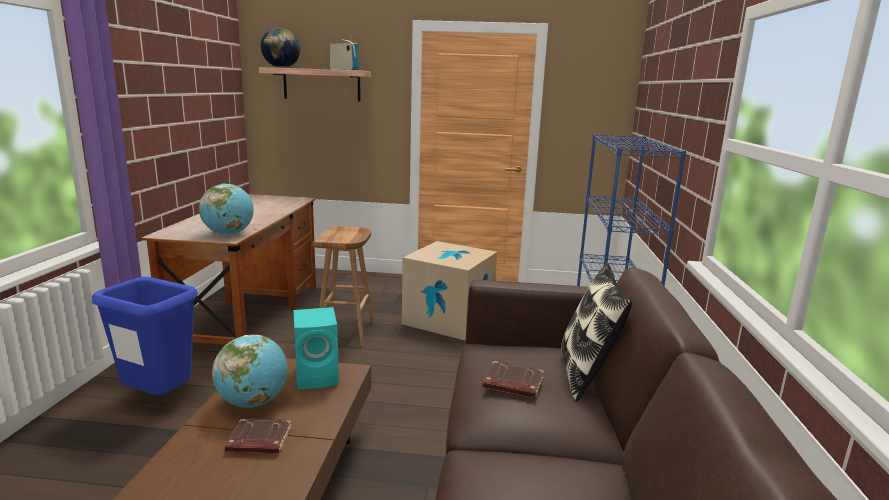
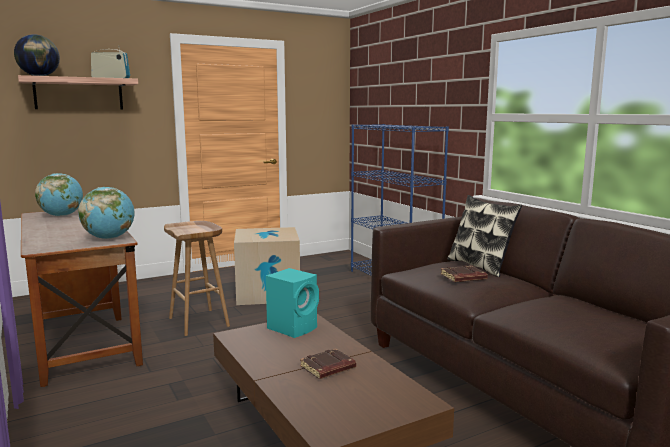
camera: 35 degrees left, 5 degrees down
blue trash can [92,277,198,395] -> none
globe [212,335,288,408] -> globe moved to [35,173,83,217]

